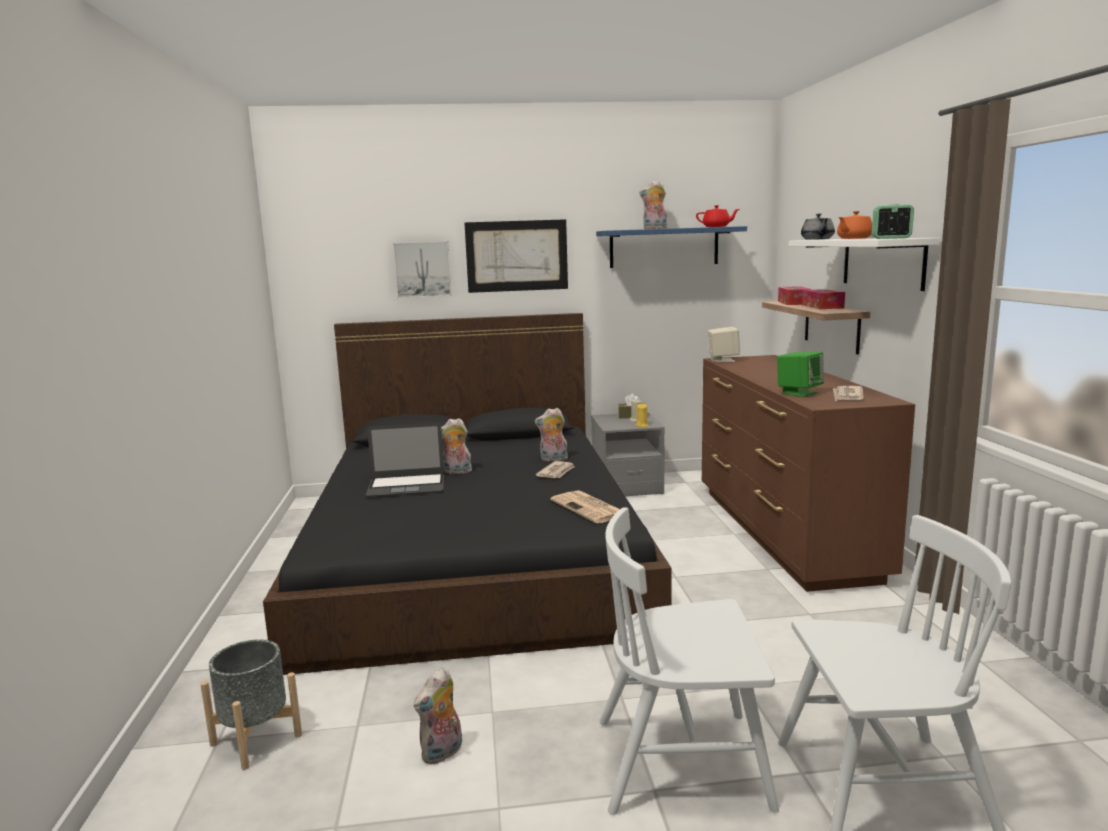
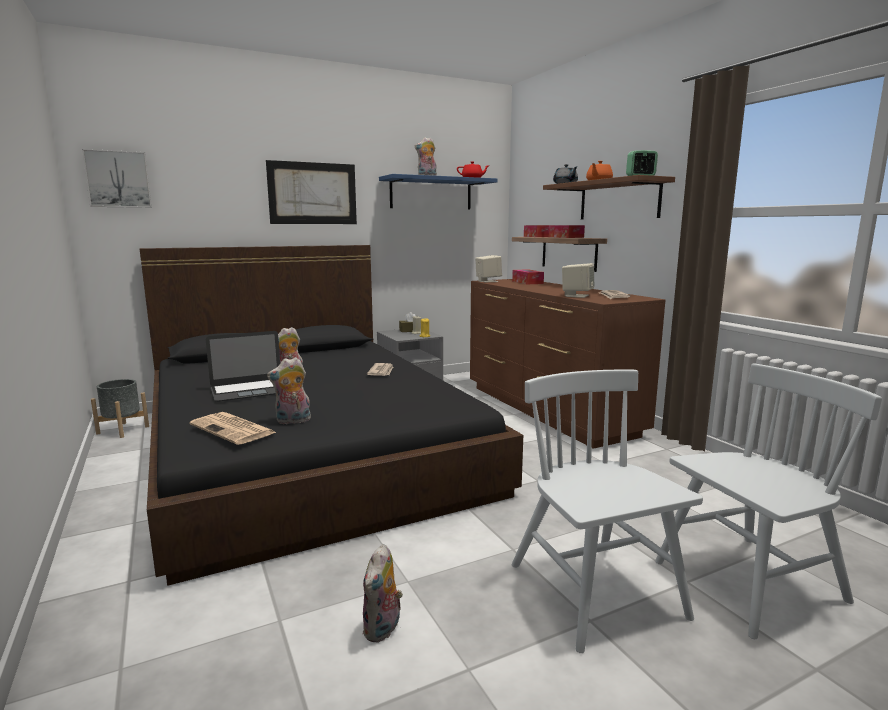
camera: 20 degrees left, 0 degrees up
grey planter [200,639,302,770] -> grey planter moved to [91,379,149,438]
picture [393,241,452,298] -> picture moved to [82,149,152,208]
plush toy [535,408,568,461] -> plush toy moved to [267,357,311,425]
newspaper [551,490,620,523] -> newspaper moved to [189,412,277,445]
white chair [600,508,779,815] -> white chair turned 90 degrees clockwise [512,370,703,653]
green speaker [777,352,824,397] -> beige speaker [562,263,594,298]
white shelf [789,238,941,291] -> brown shelf [543,175,675,219]
none -> tissue box [512,269,544,284]

